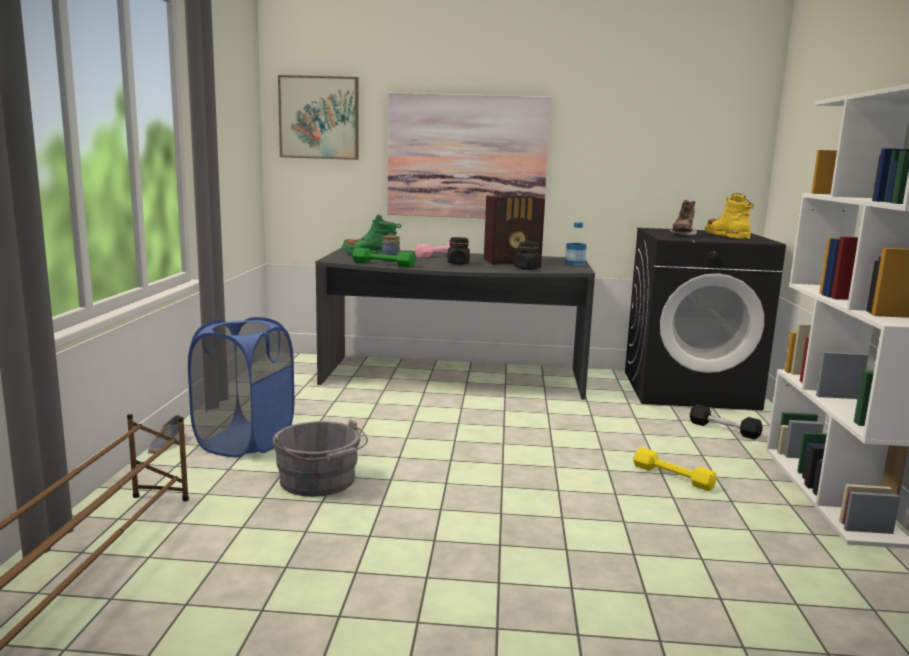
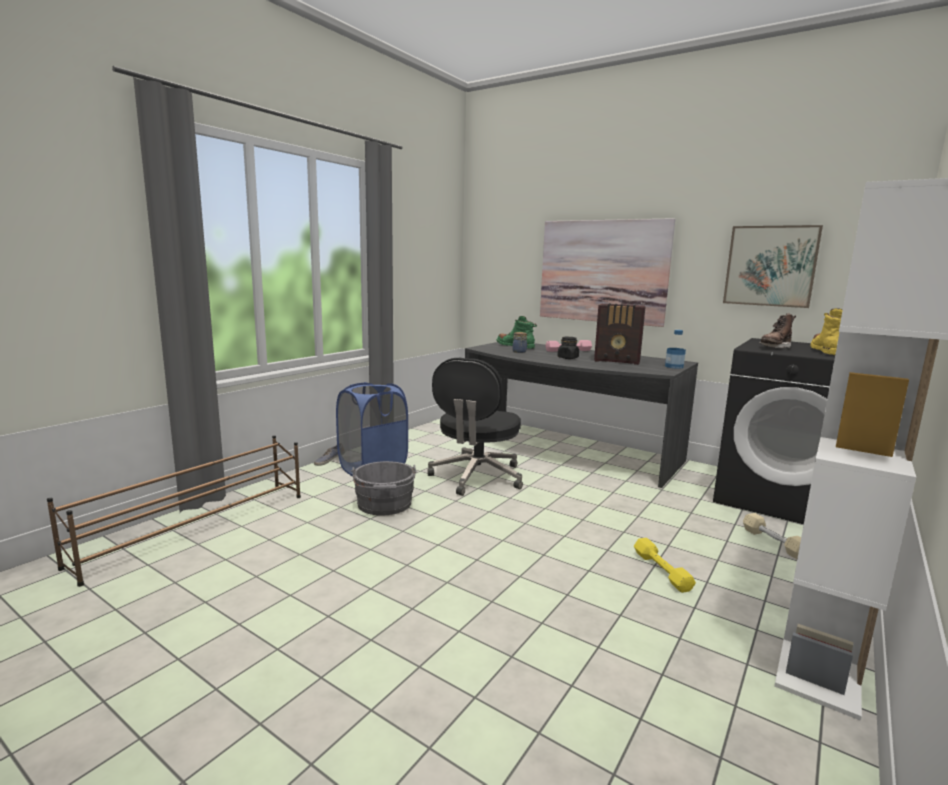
camera: 30 degrees right, 0 degrees up
picture [278,75,359,160] -> picture moved to [723,225,823,308]
green dumbbell [352,248,415,267] -> none
black jar [514,242,542,270] -> none
black dumbbell [690,405,763,440] -> beige dumbbell [743,513,801,559]
none -> black office chair [427,358,523,496]

